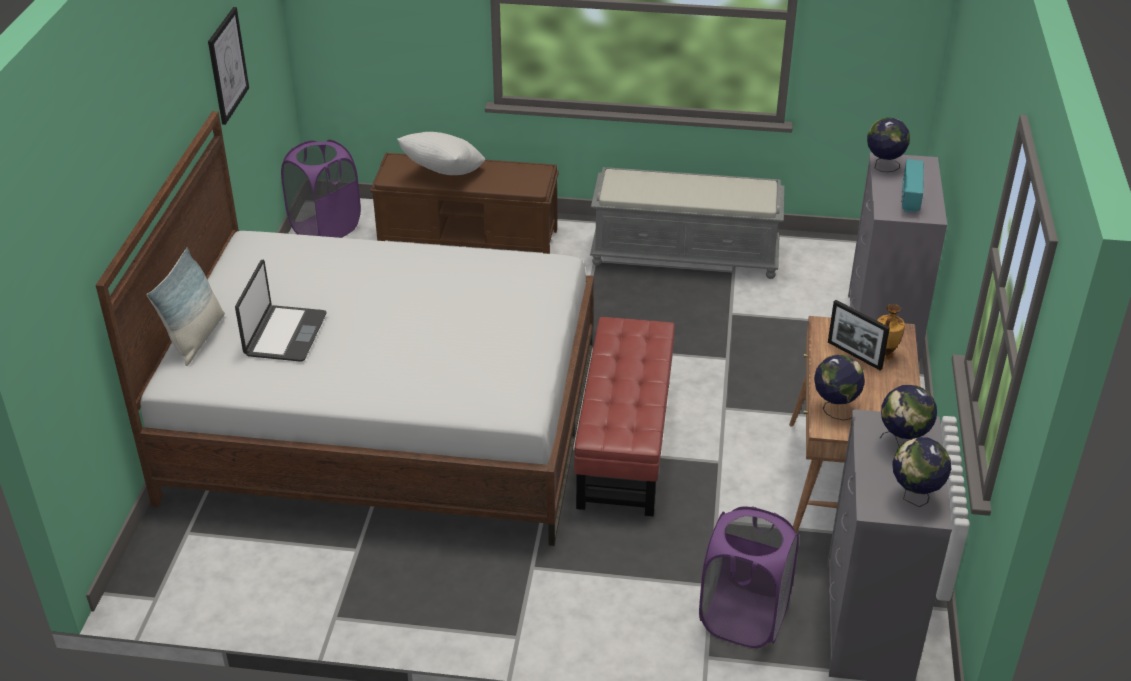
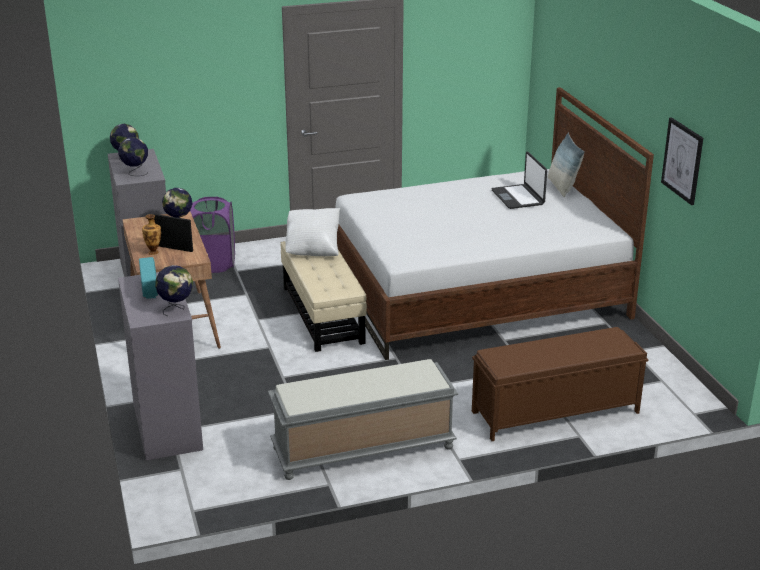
camera: 155 degrees right, 10 degrees down
purple laundry basket [281,140,361,238] -> none
white pillow [397,132,485,175] -> white pillow moved to [285,208,340,256]
red ottoman [574,317,675,516] -> beige ottoman [281,241,367,352]

